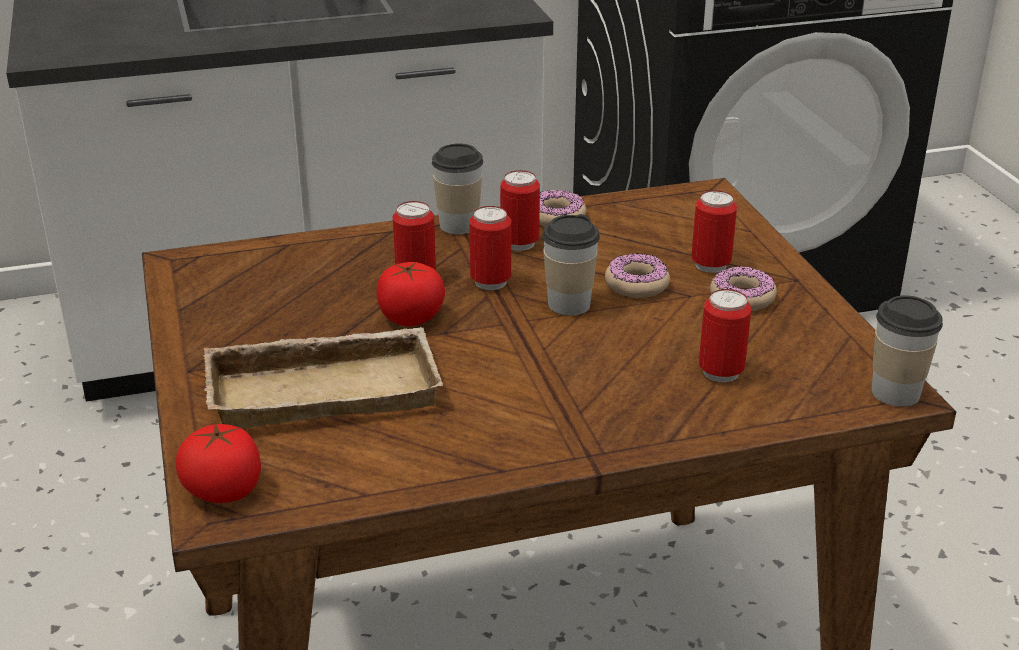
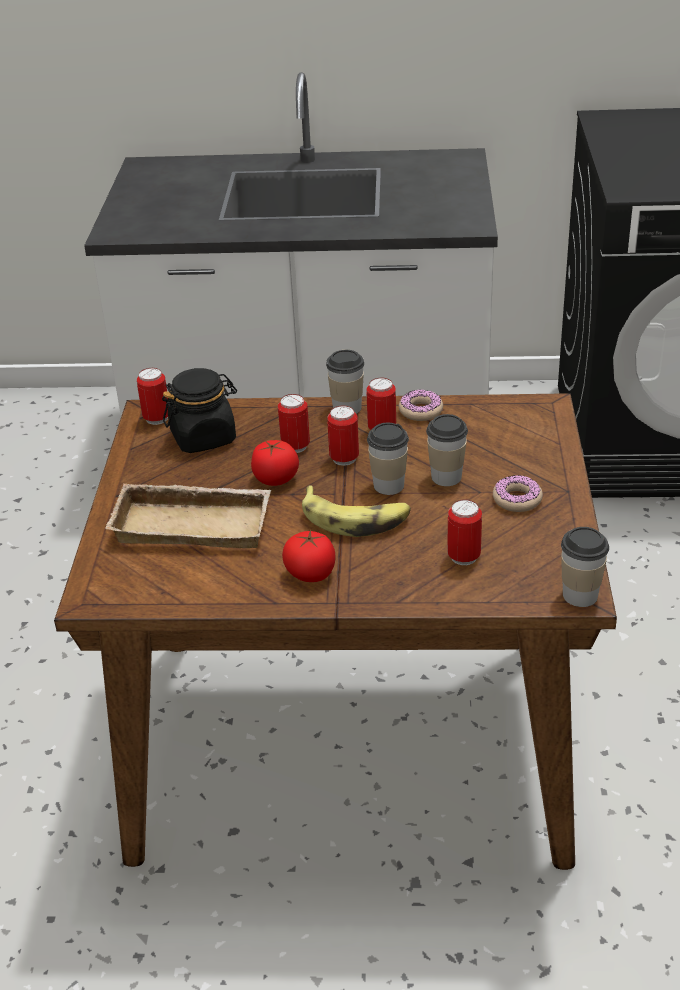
camera: 20 degrees right, 5 degrees up
tomato [176,422,261,503] -> tomato moved to [282,530,336,582]
donut [605,253,670,298] -> cup [426,414,468,486]
can [691,190,737,273] -> can moved to [137,368,168,425]
none -> black jar [162,368,237,453]
none -> banana [302,485,411,537]

